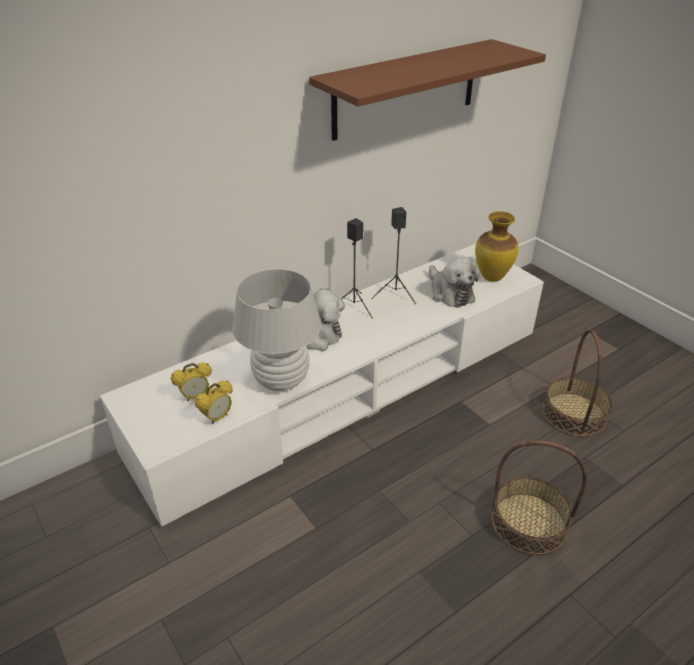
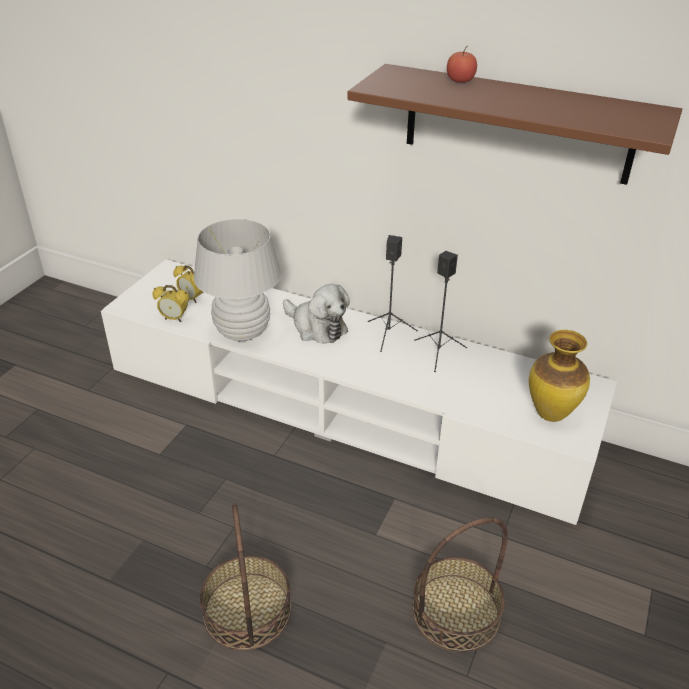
camera: 60 degrees right, 0 degrees up
plush toy [429,257,480,308] -> none
none -> apple [447,46,477,83]

